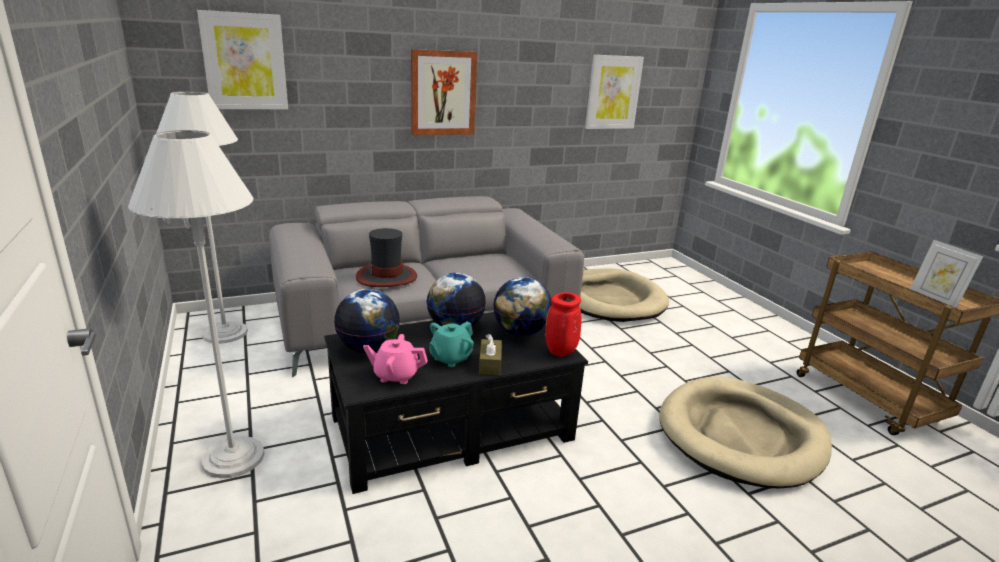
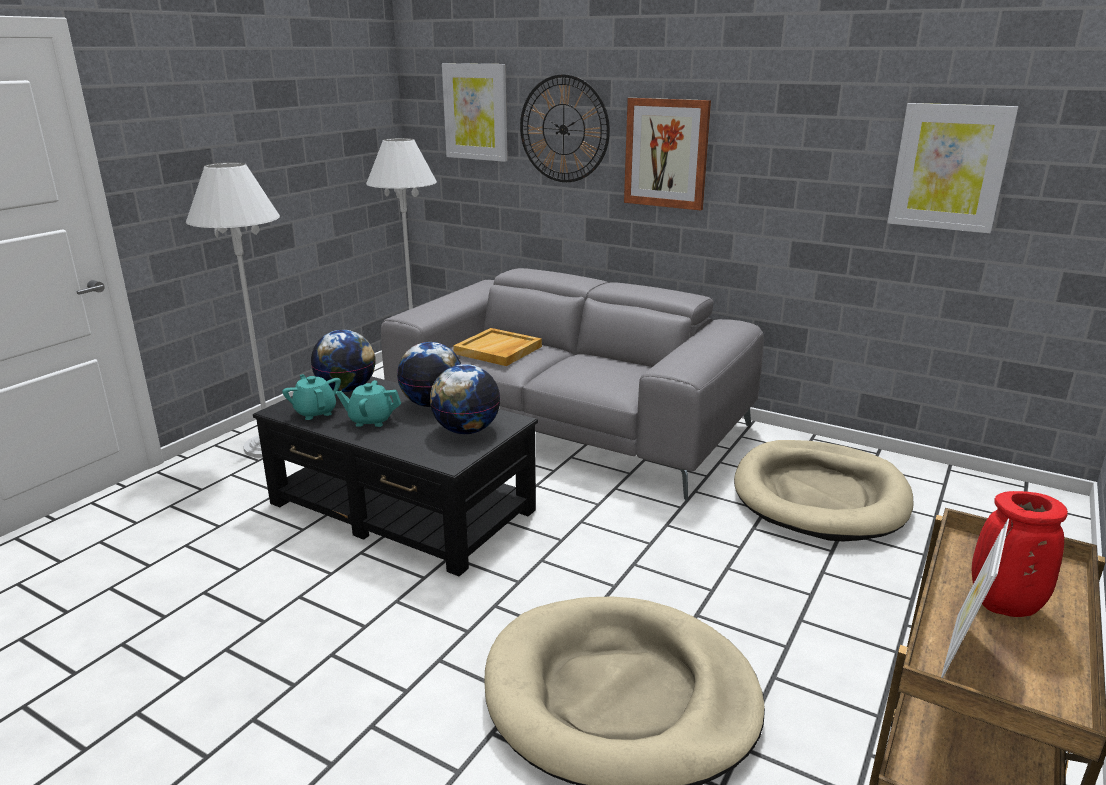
camera: 55 degrees right, 0 degrees up
hat [356,228,417,287] -> beige tray [453,328,542,366]
pink teapot [363,334,428,384] -> turquoise teapot [282,374,341,420]
brown tissue box [479,334,502,375] -> none
red vase [545,292,581,357] -> red vase moved to [972,491,1068,617]
none -> wall clock [520,74,610,182]

